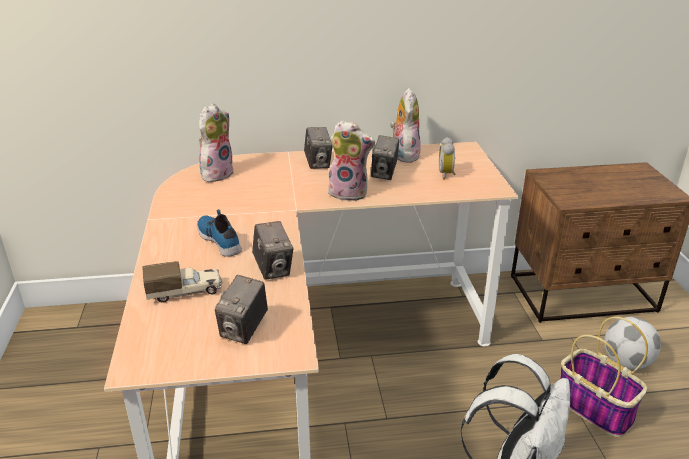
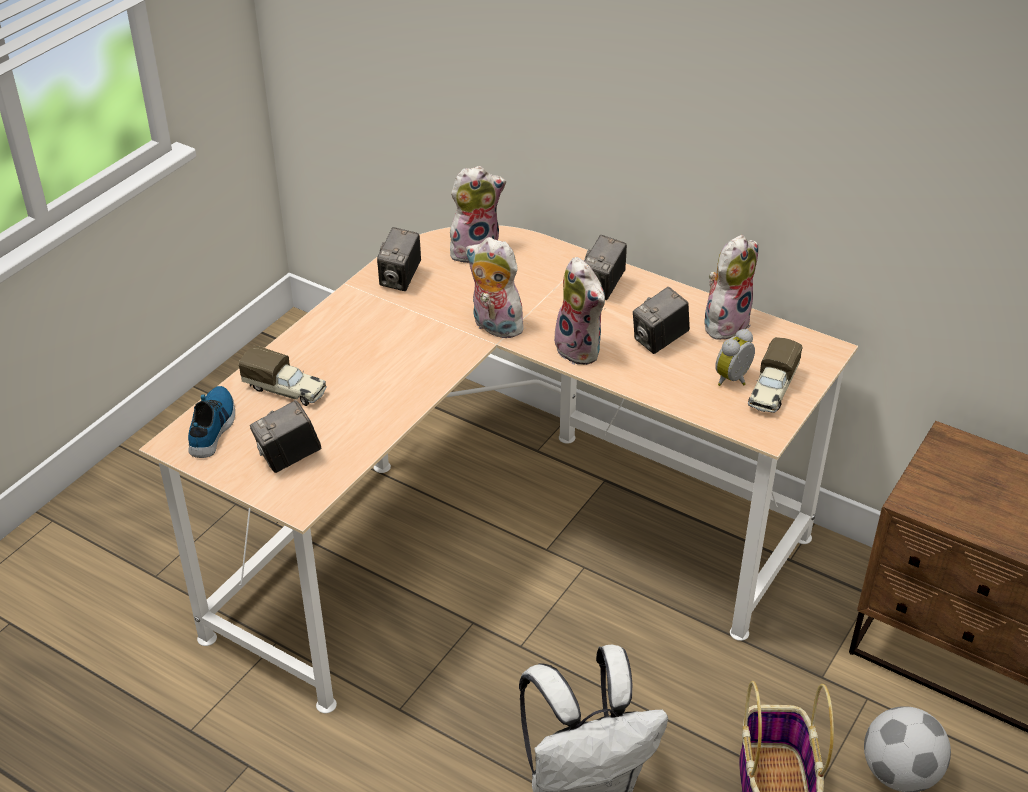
camera: 40 degrees right, 10 degrees up
shoe [197,209,242,257] -> shoe moved to [188,386,235,458]
camera [252,221,293,280] -> camera moved to [377,227,421,291]
none -> plush toy [466,237,530,338]
none -> toy truck [748,337,803,413]

